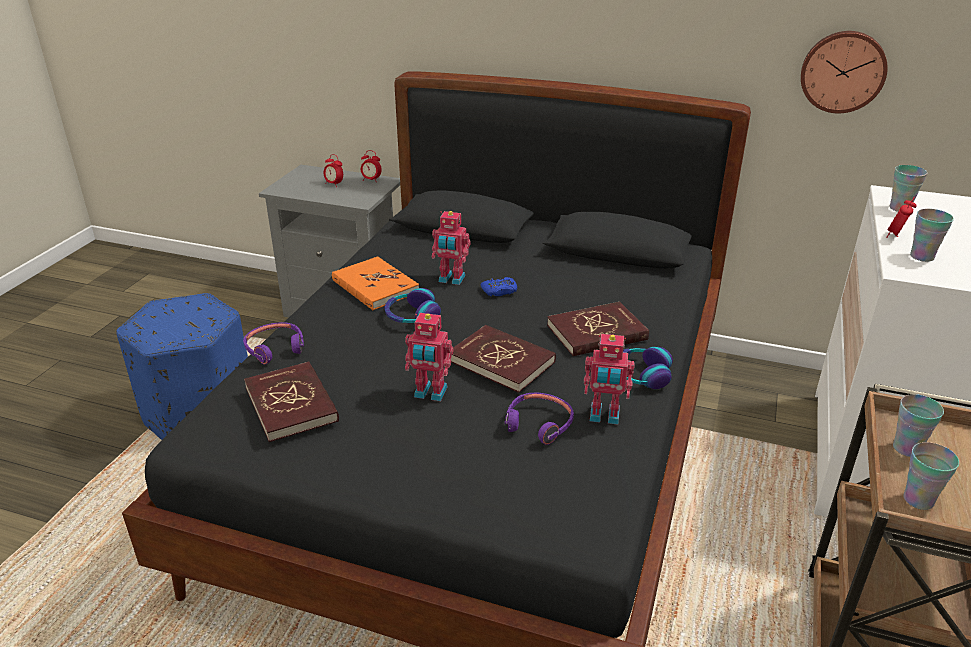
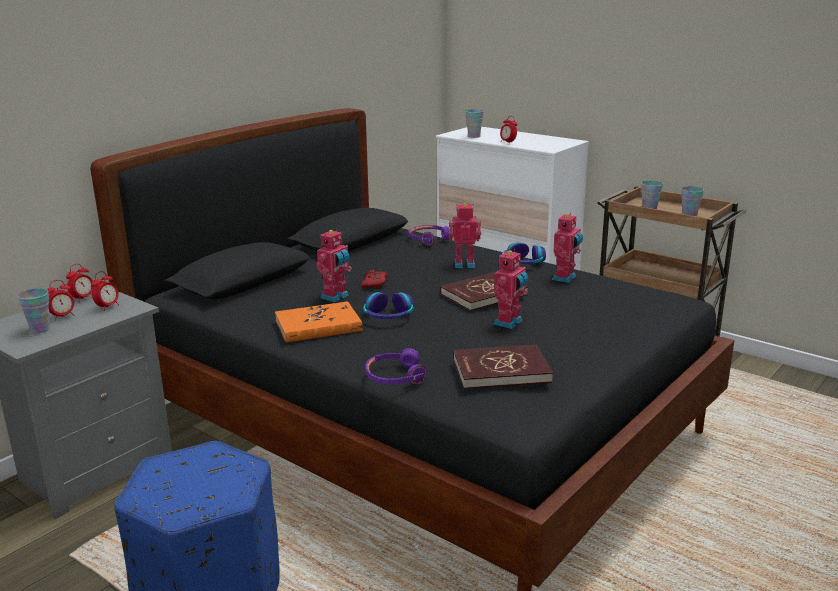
camera: 70 degrees left, 10 degrees down
blue game controller [481,277,517,296] -> red game controller [361,269,387,288]
purple headphones [505,393,574,445] -> purple headphones moved to [408,225,450,246]
red book [547,302,649,356] -> toy robot [449,203,481,268]
wall clock [801,31,888,113] -> none
cup [910,209,954,262] -> cup moved to [18,288,51,334]
none -> alarm clock [91,271,119,311]

